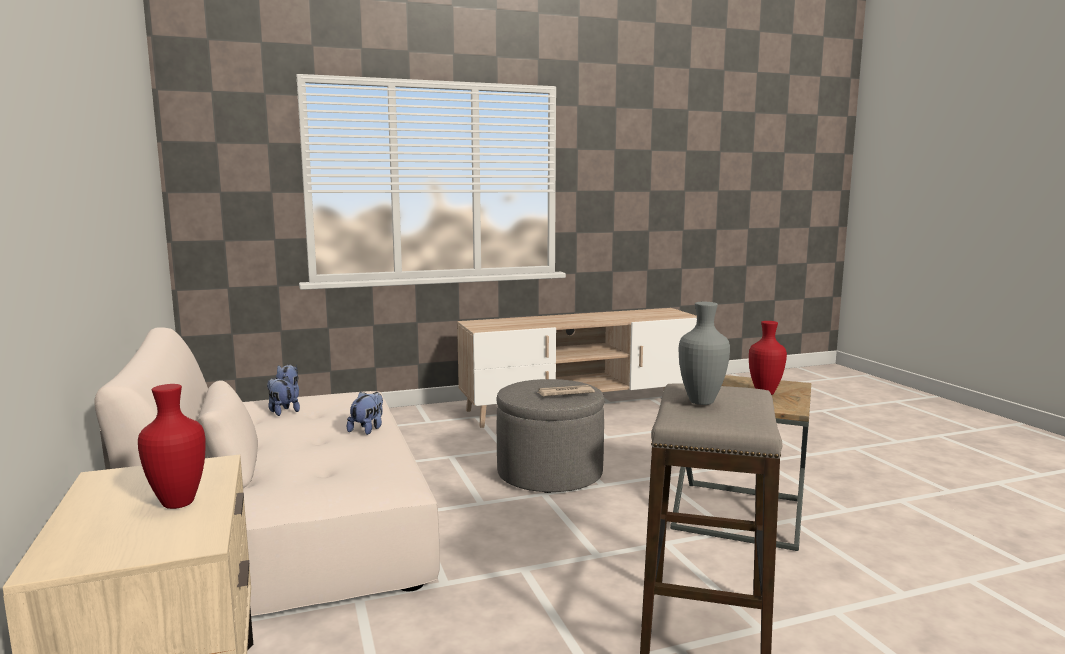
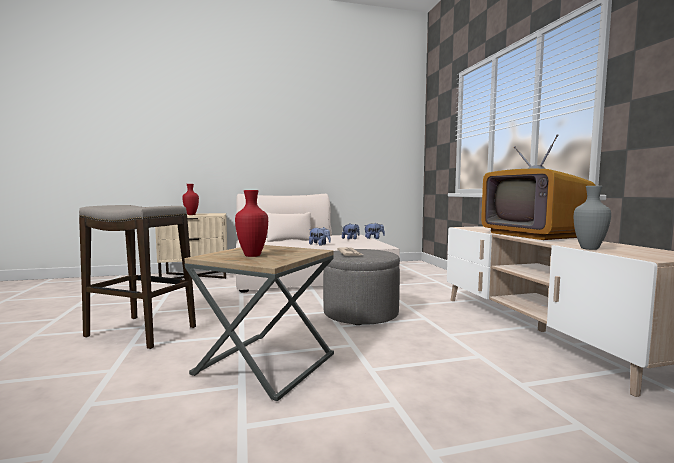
camera: 95 degrees right, 5 degrees down
grey vase [679,302,730,405] -> grey vase moved to [574,186,611,250]
none -> television [481,134,596,240]

